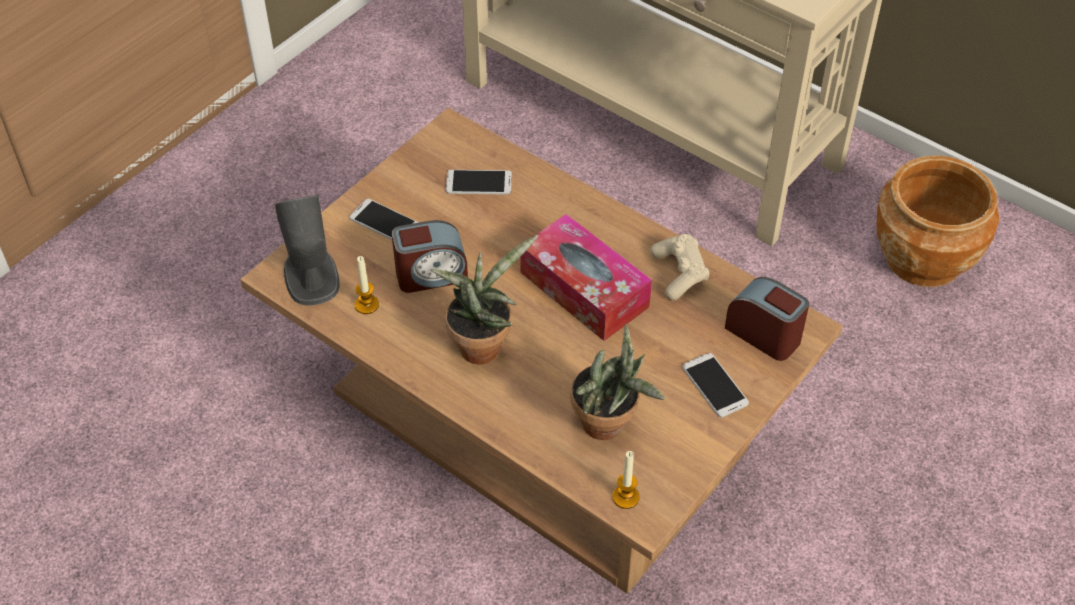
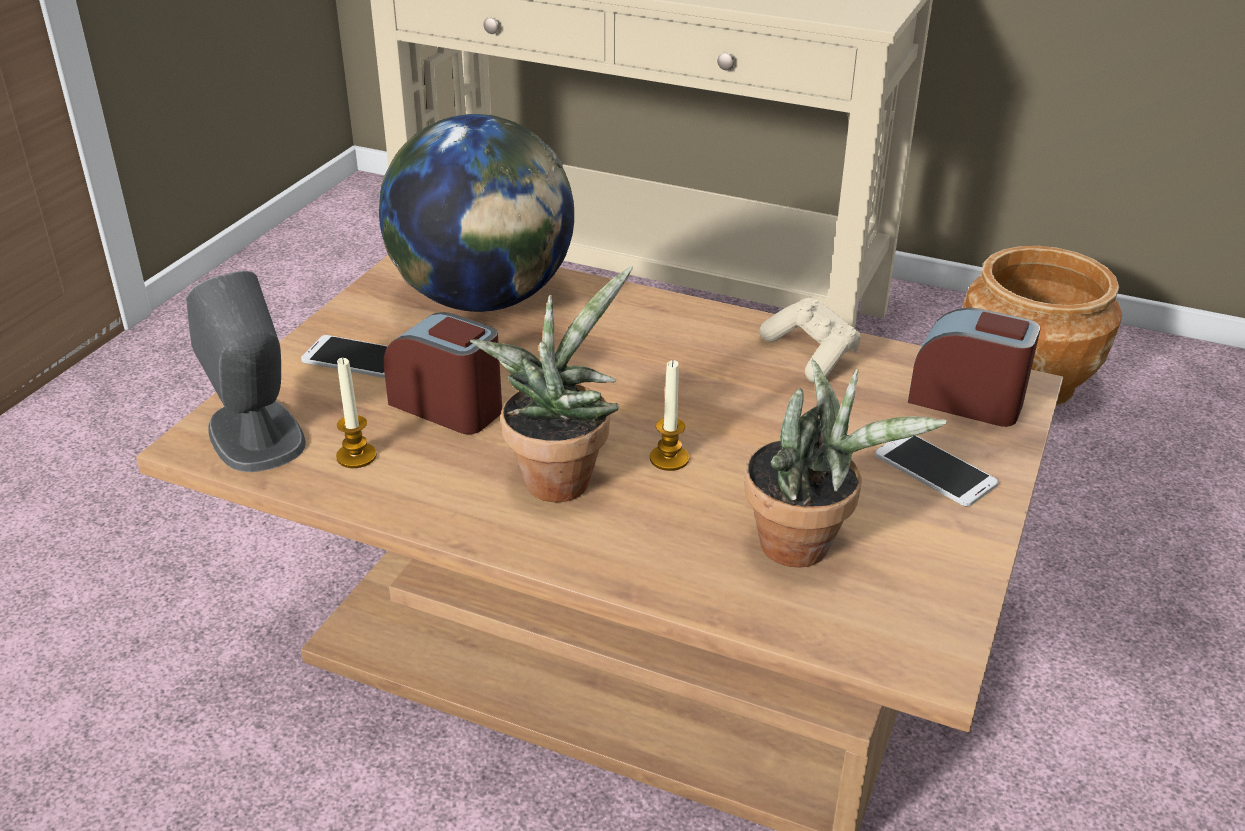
camera: 15 degrees left, 15 degrees down
alarm clock [392,220,468,293] -> alarm clock turned 120 degrees counterclockwise [384,312,502,434]
phone [446,170,512,195] -> globe [379,114,574,312]
tissue box [520,214,652,341] -> none
candle [612,451,640,509] -> candle moved to [650,360,689,471]

